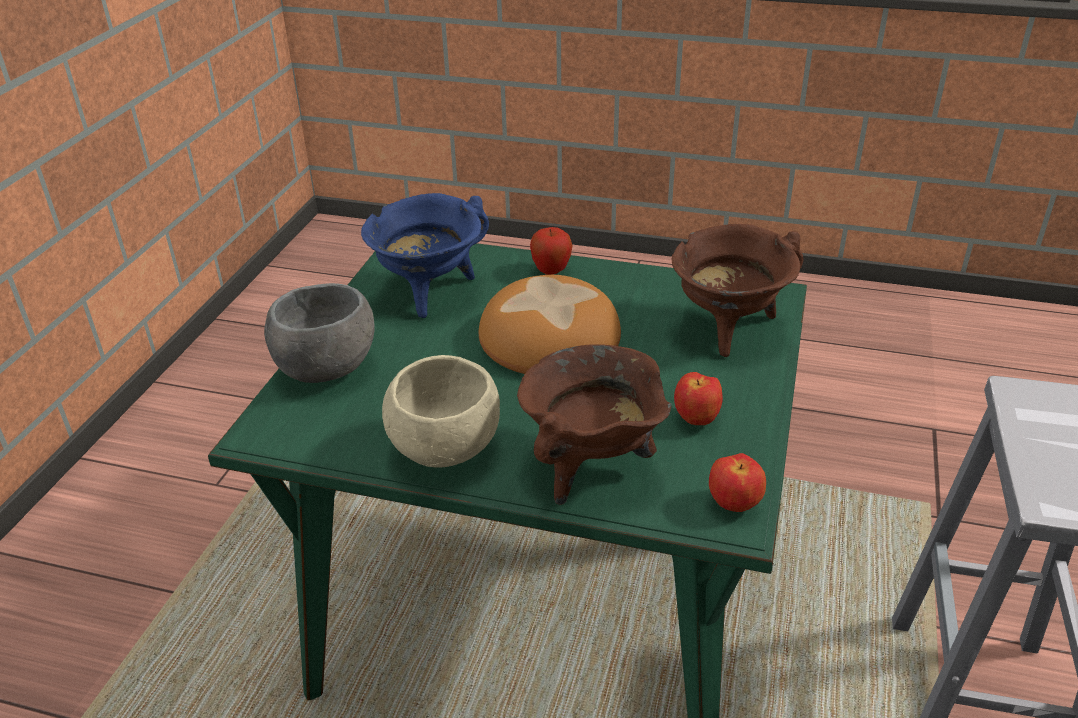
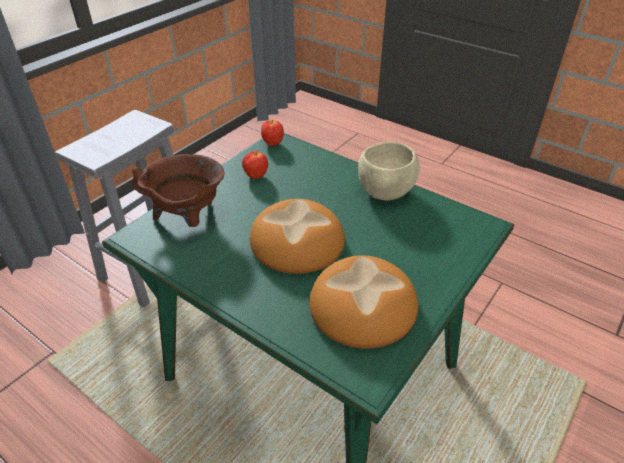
camera: 160 degrees left, 5 degrees up
grey bowl [264,283,375,383] -> none
blue cooking pot [361,193,489,318] -> bread [310,255,418,349]
brown cooking pot [517,344,672,505] -> none
apple [530,227,573,275] -> none

